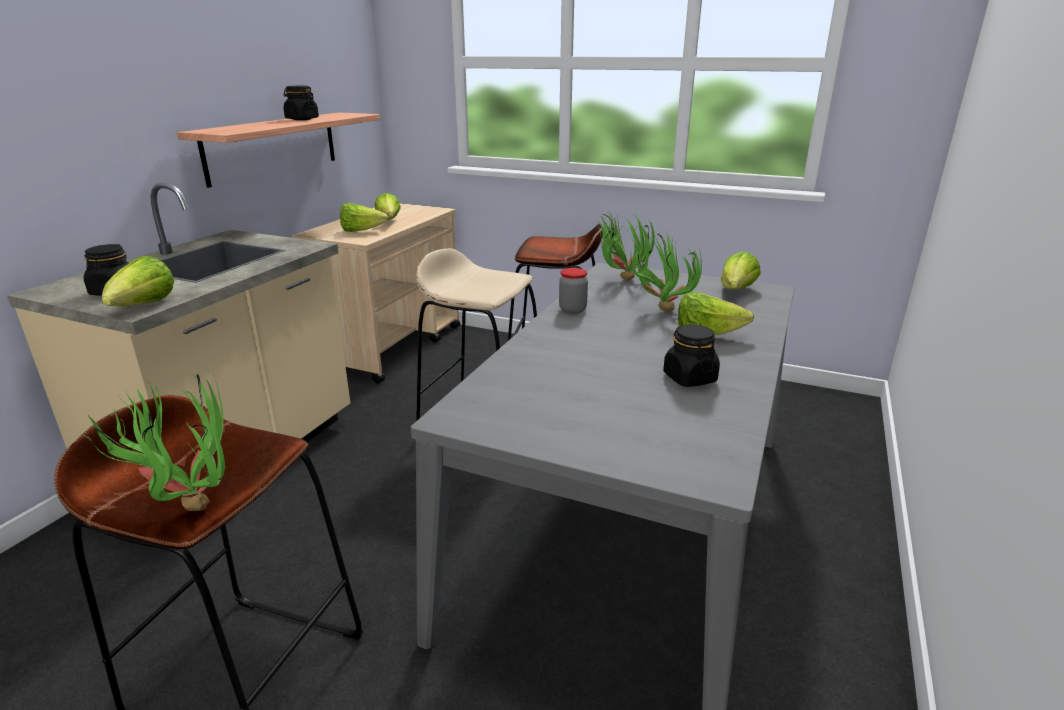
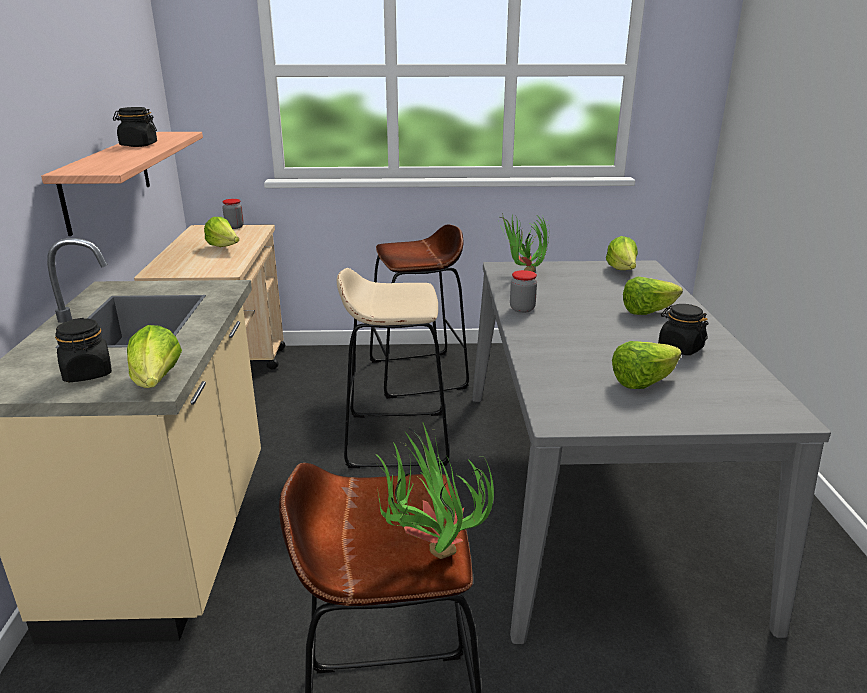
camera: 25 degrees left, 0 degrees up
lettuce [340,203,389,232] -> lettuce moved to [612,341,682,389]
potted plant [630,231,702,312] -> none
none -> jar [222,199,244,229]

